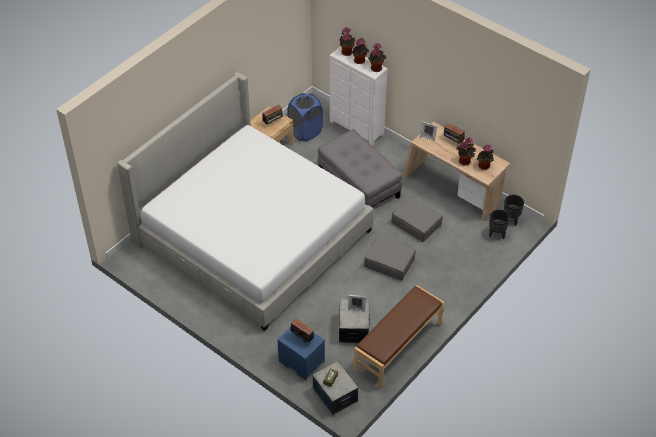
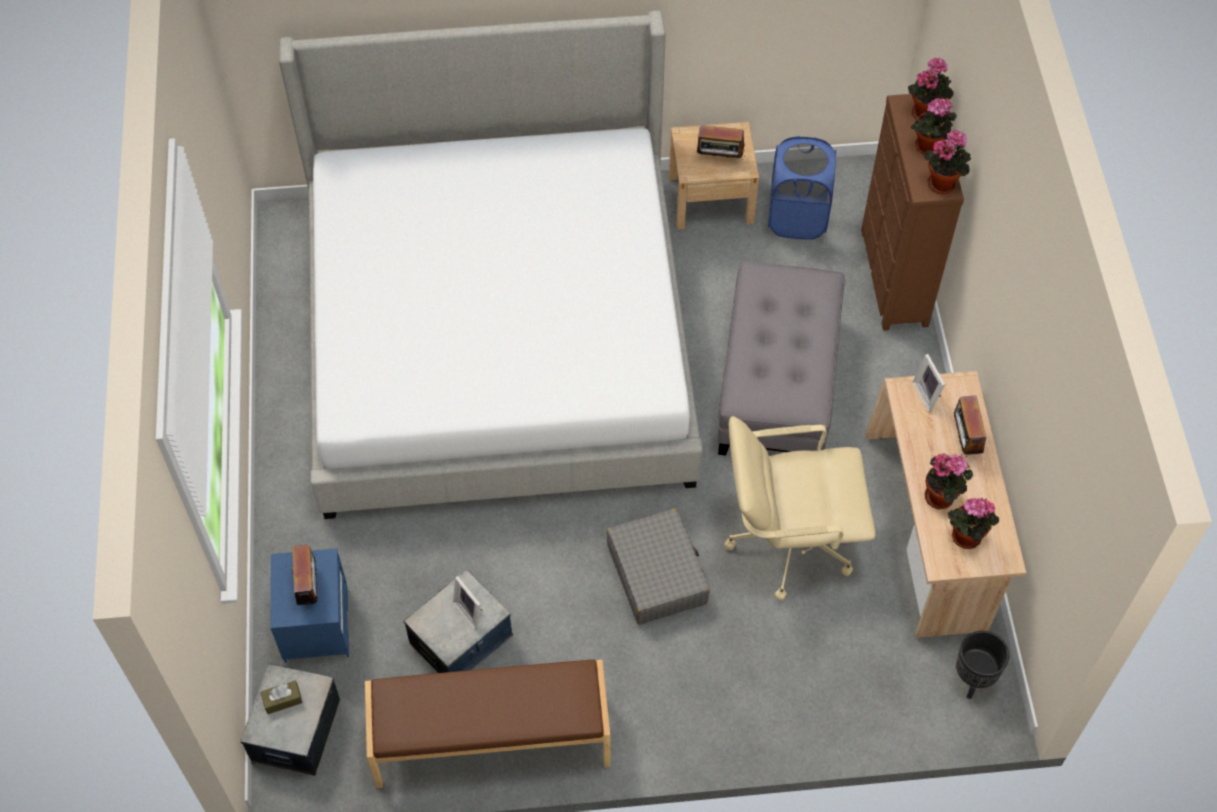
camera: 45 degrees right, 10 degrees up
white dresser [329,46,388,146] -> brown dresser [861,94,964,331]
grey suitcase [391,197,443,242] -> beige office chair [724,416,876,600]
black planter [489,209,510,239] -> none

